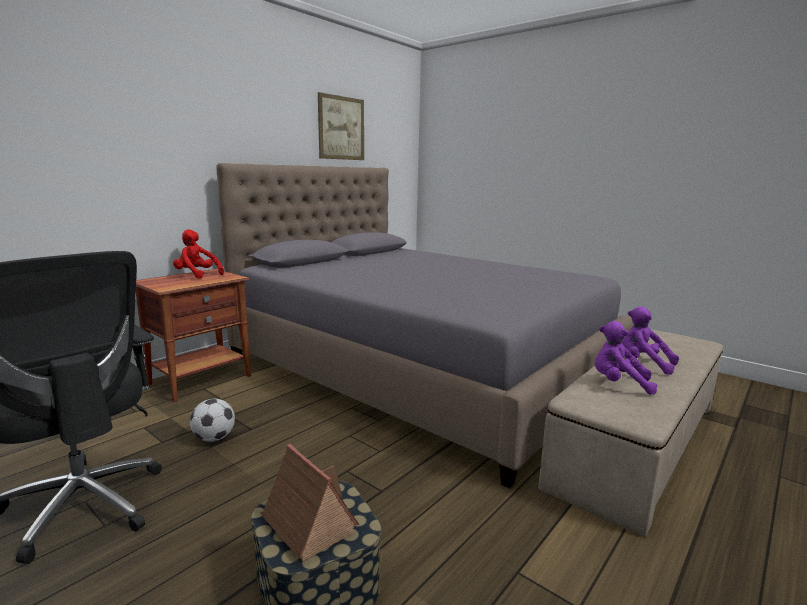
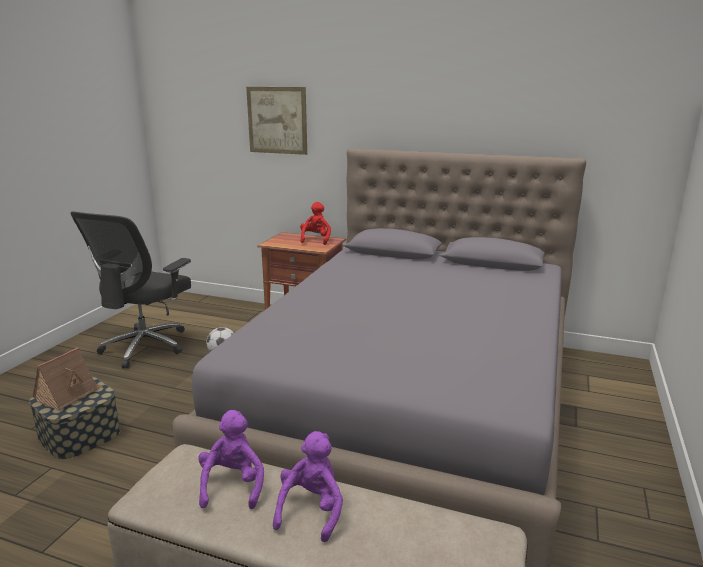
camera: 70 degrees right, 5 degrees up
picture [318,92,364,160] -> picture moved to [246,87,307,155]

